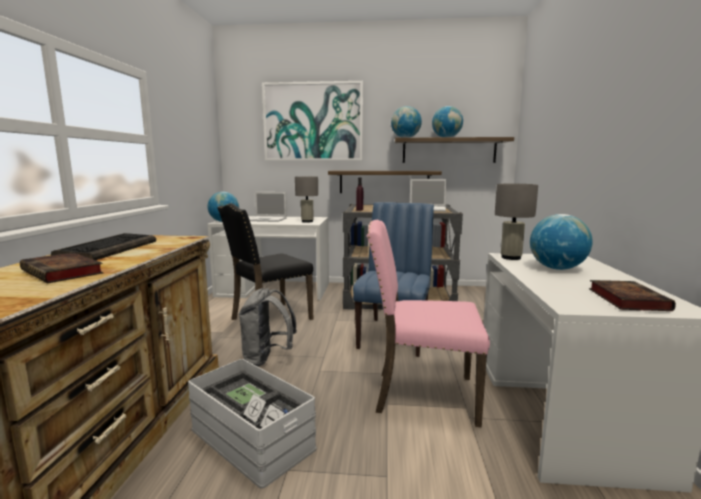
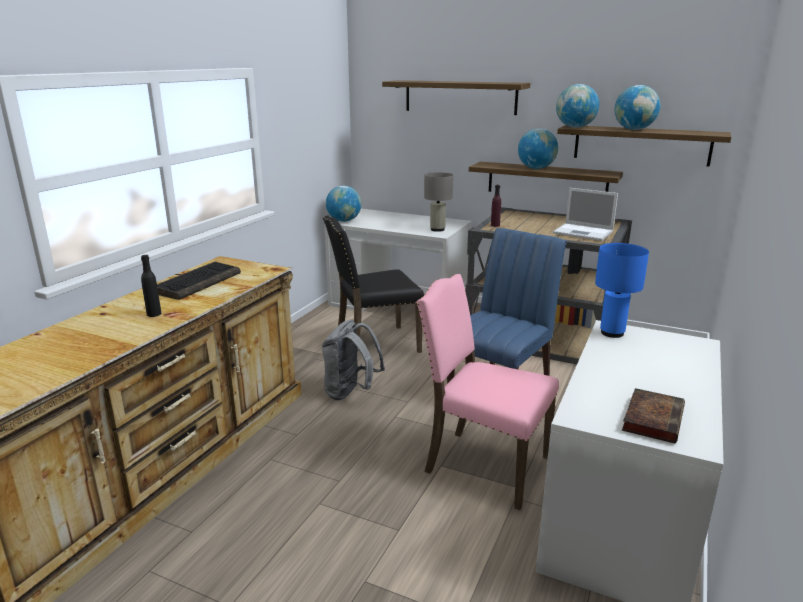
camera: 20 degrees right, 10 degrees up
book [20,252,104,283] -> black bottle [141,255,161,317]
grey storage box [188,359,317,488] -> none
laptop [249,192,287,222] -> none
picture [262,81,363,161] -> shelf [382,80,530,115]
grey table lamp [495,184,538,260] -> blue table lamp [595,243,649,338]
globe [530,214,593,270] -> globe moved to [518,128,558,169]

